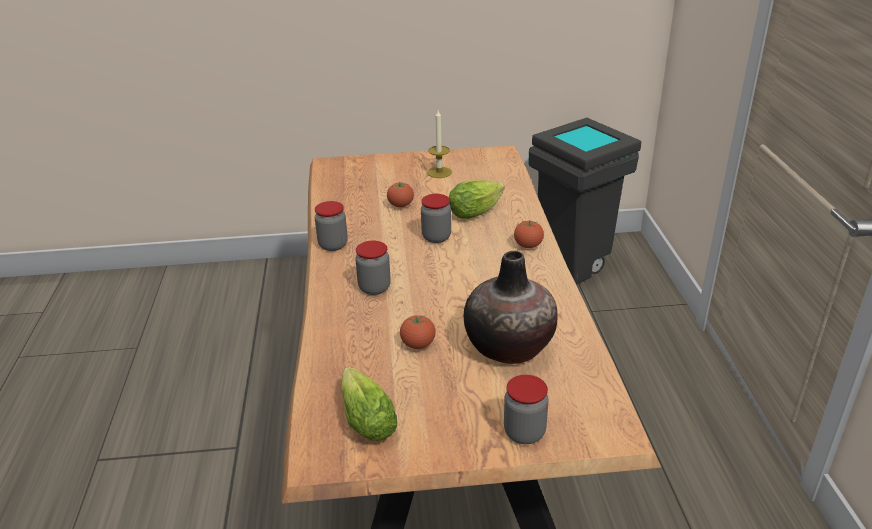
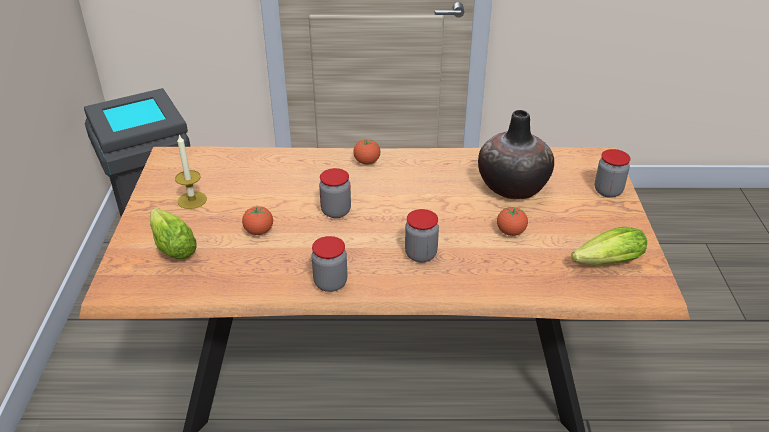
camera: 85 degrees left, 5 degrees up
lettuce [449,180,505,219] -> lettuce moved to [150,208,197,259]

